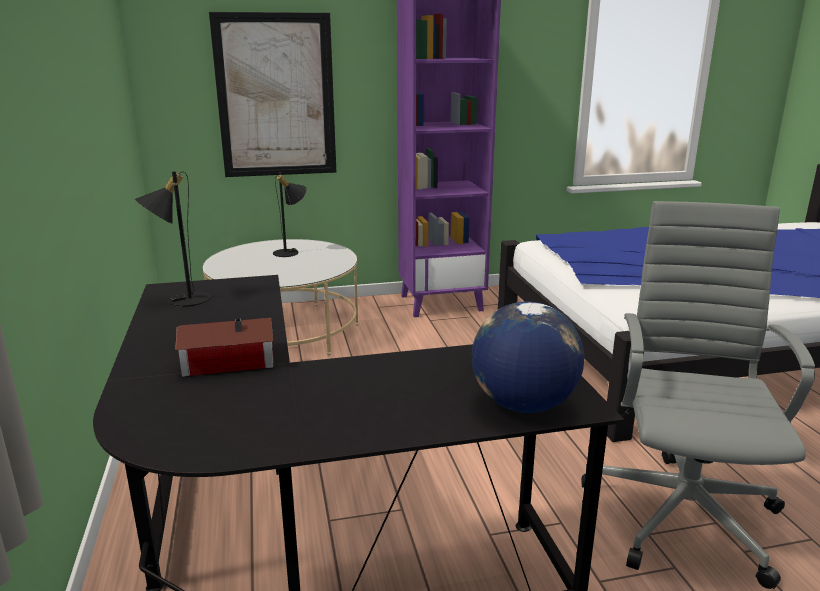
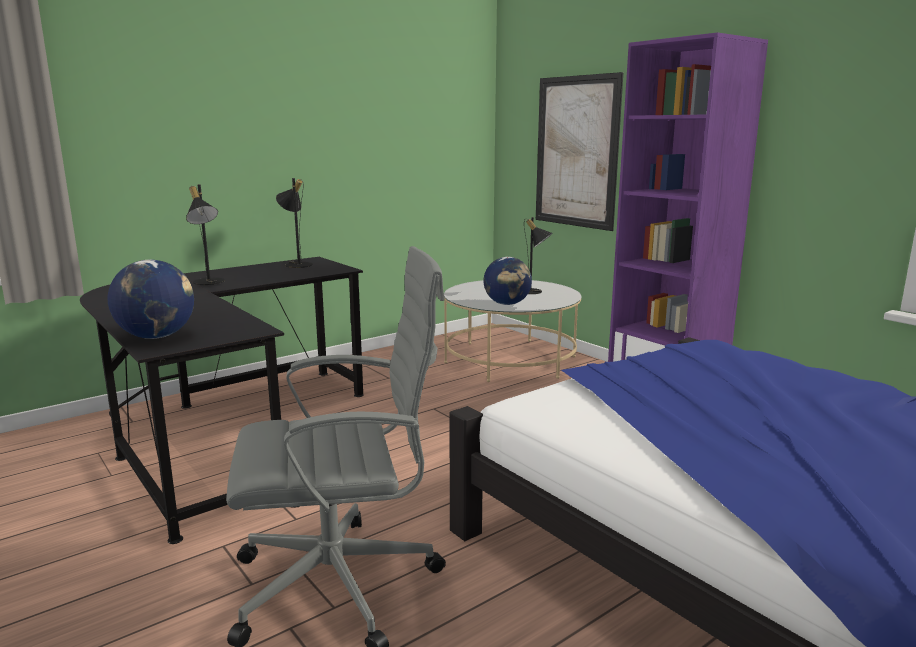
camera: 65 degrees right, 5 degrees down
toy house [175,318,274,377] -> black table lamp [186,184,225,285]
none -> globe [483,257,532,305]

